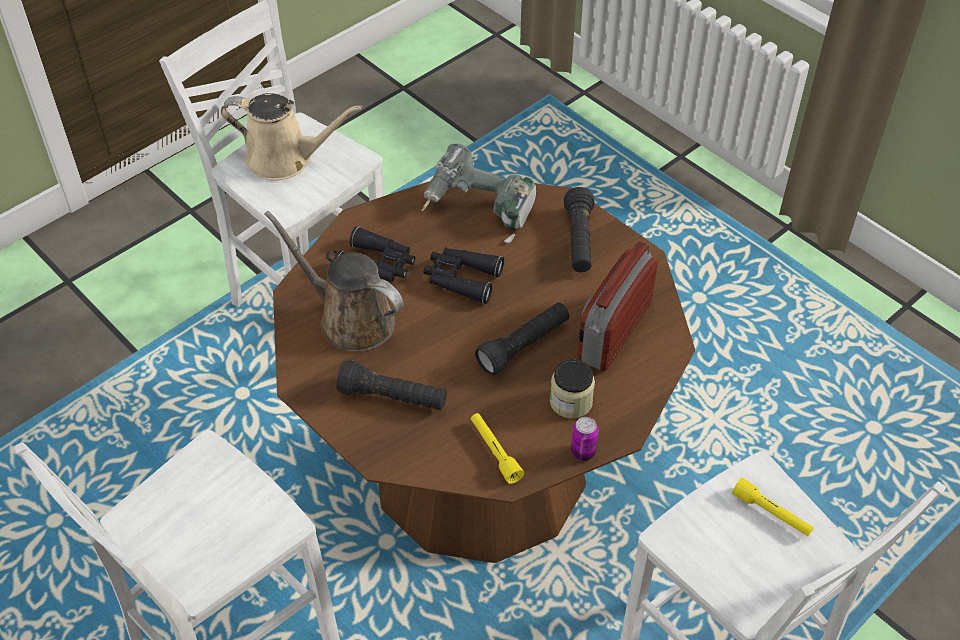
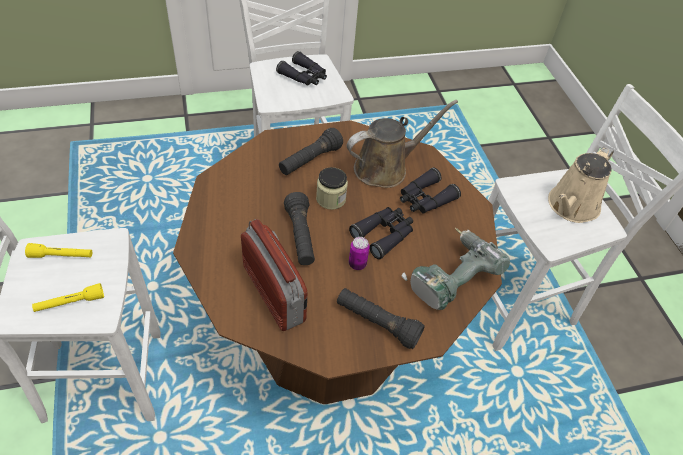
camera: 115 degrees right, 0 degrees up
yellow flashlight [471,413,524,484] -> yellow flashlight moved to [25,243,92,258]
jar [550,359,595,419] -> jar moved to [316,167,348,210]
can [571,417,598,461] -> can moved to [349,237,370,270]
none -> black binoculars [276,51,327,86]

